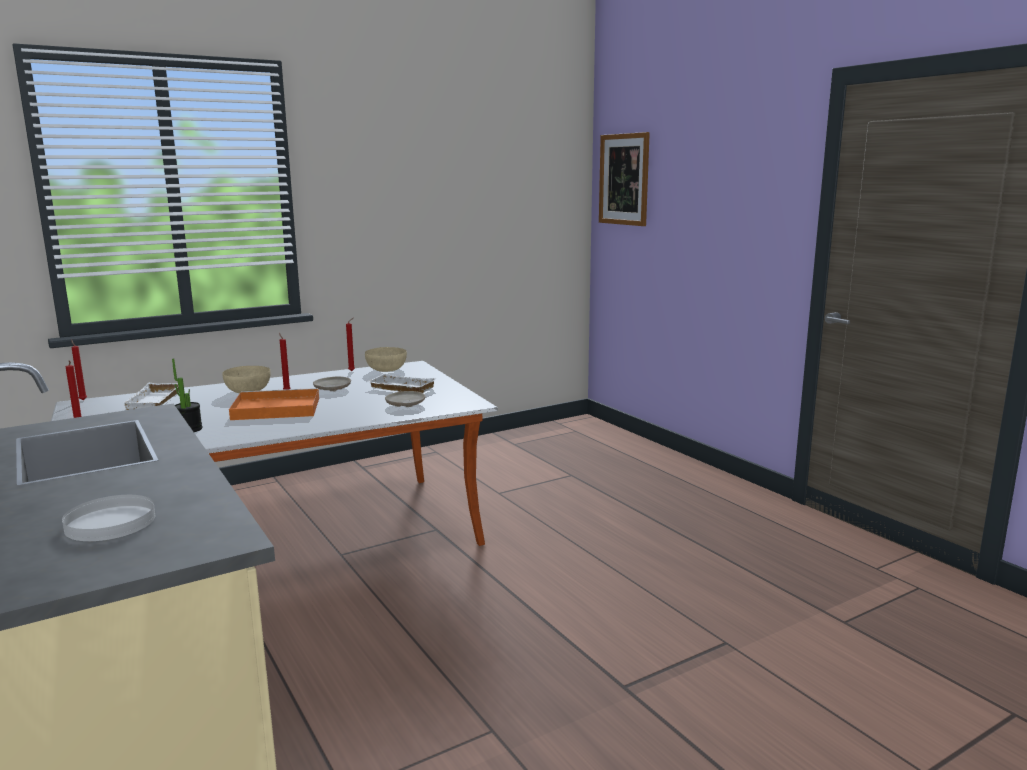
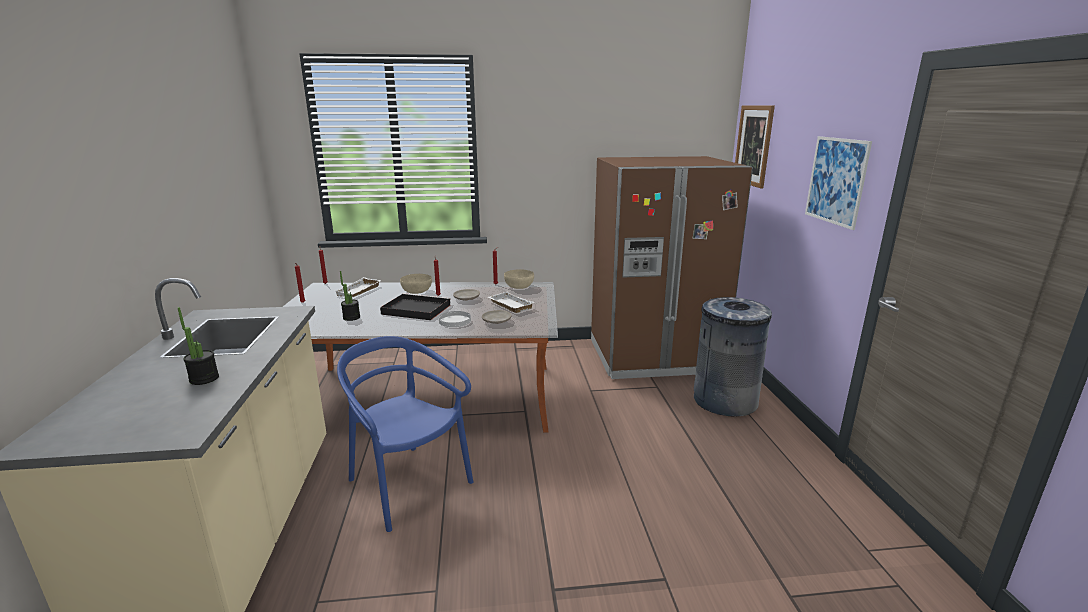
camera: 25 degrees right, 5 degrees up
white plate [62,495,155,541] -> white plate moved to [439,311,471,327]
orange tray [229,388,319,420] -> black tray [380,293,451,320]
none -> potted plant [178,307,219,385]
none -> blue chair [337,336,474,532]
none -> brown fridge [591,156,753,379]
none -> grey trash can [694,297,772,417]
none -> picture [805,136,872,230]

